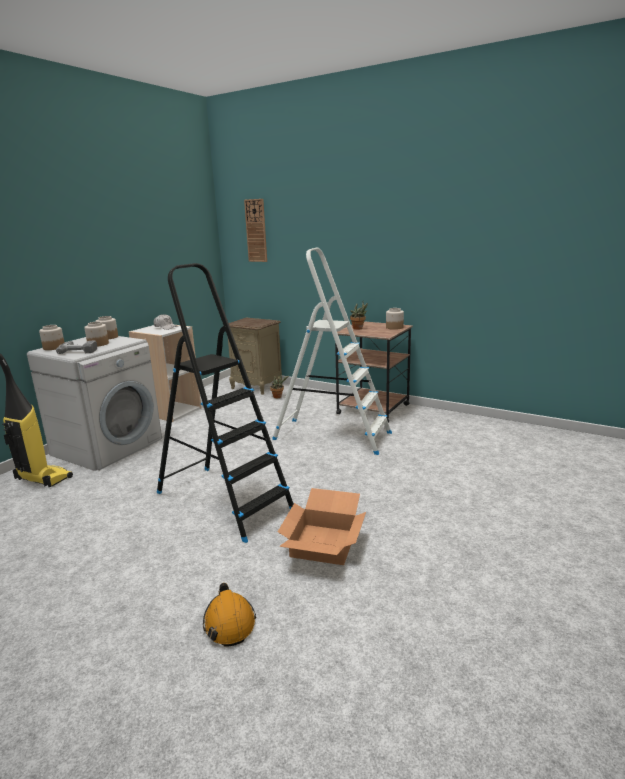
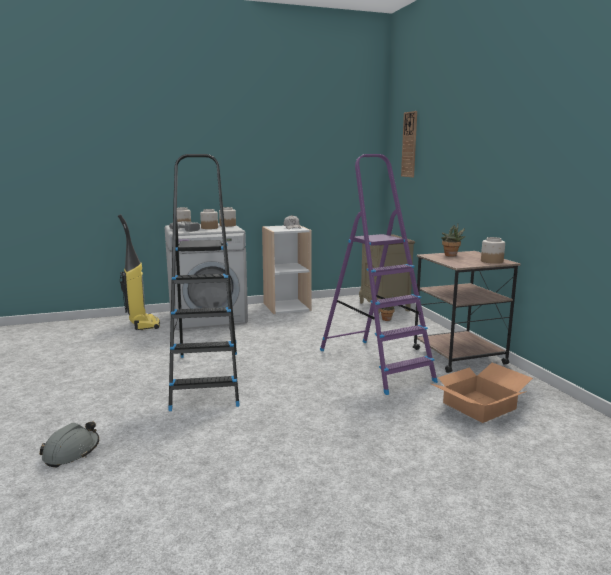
camera: 40 degrees right, 5 degrees down
orange hard hat [203,583,256,647] -> grey hard hat [39,422,99,467]
white step ladder [272,247,392,455] -> purple step ladder [320,154,438,395]
cardboard box [278,488,366,565] -> cardboard box moved to [429,362,533,423]

